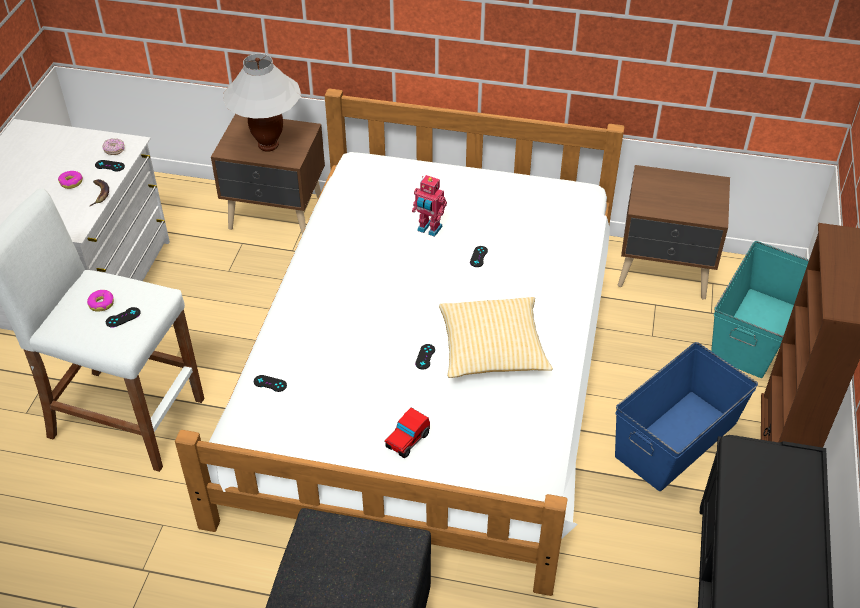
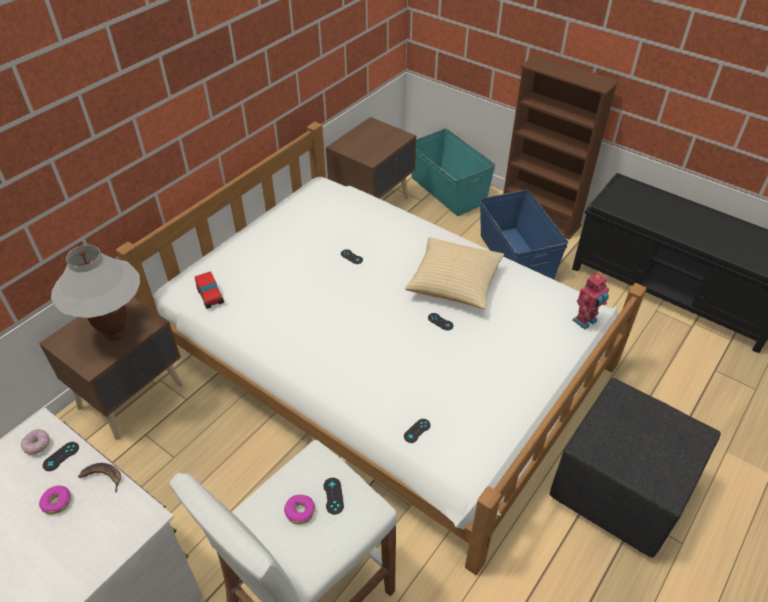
camera: 65 degrees left, 0 degrees up
toy car [384,407,430,458] -> toy car moved to [195,271,224,309]
toy robot [412,175,447,237] -> toy robot moved to [573,272,609,330]

